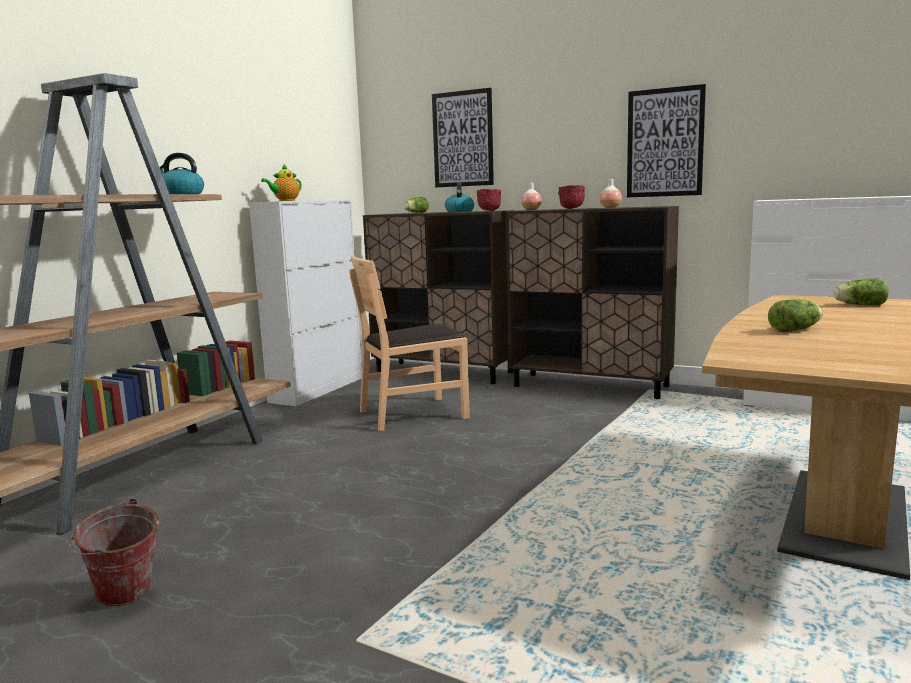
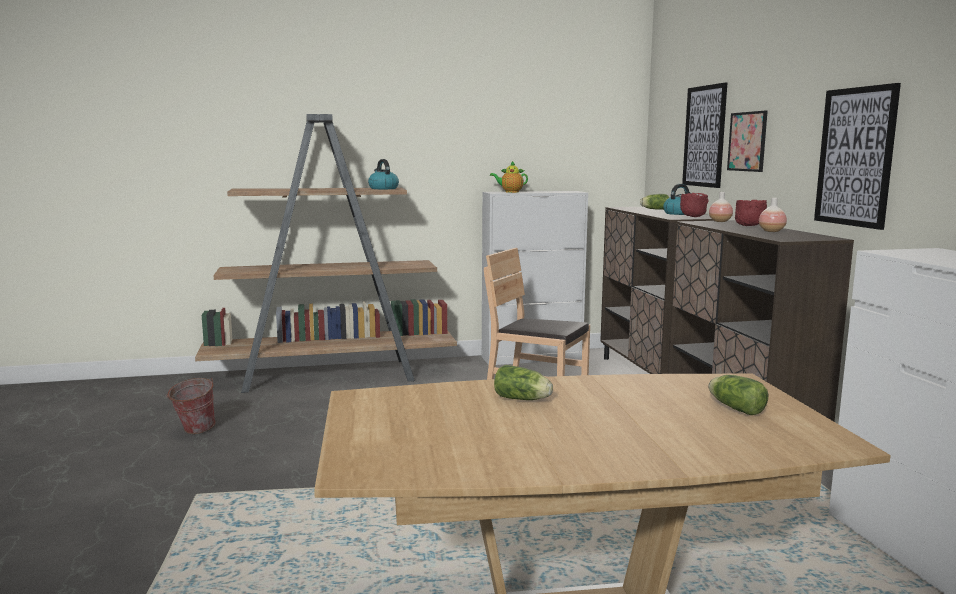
camera: 50 degrees right, 0 degrees up
none -> picture [727,111,768,172]

